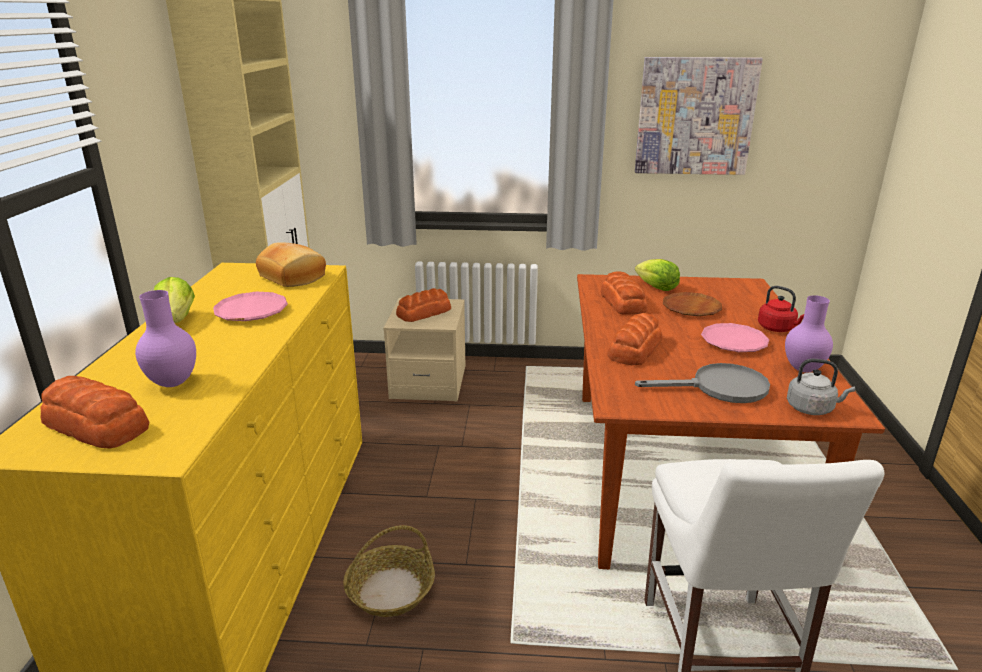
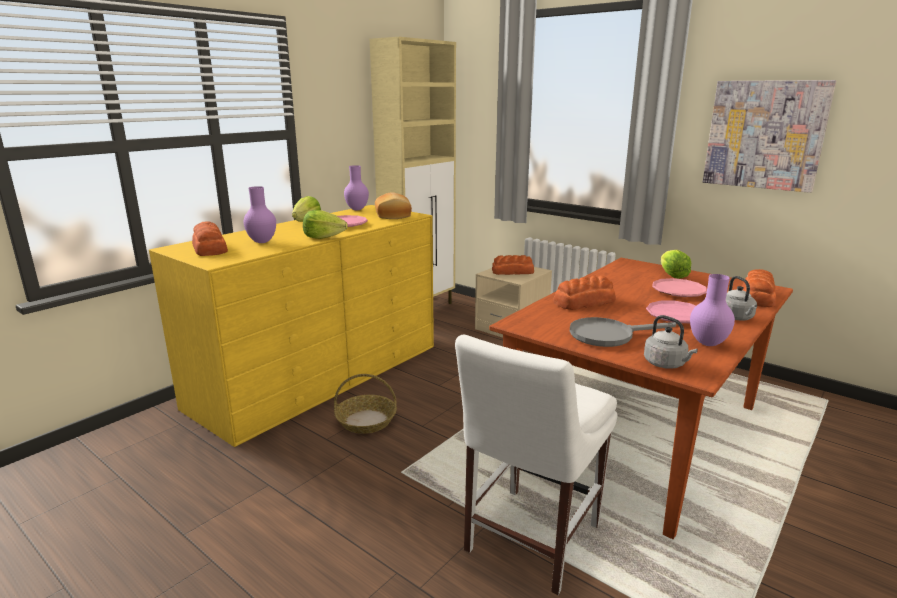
camera: 35 degrees right, 5 degrees down
bread [600,272,648,315] -> bread moved to [742,269,776,307]
grey frying pan [635,363,770,403] -> grey frying pan turned 135 degrees clockwise [570,317,677,347]
brown plate [663,292,722,316] -> pink plate [652,278,707,297]
red kettle [758,286,804,332] -> grey kettle [726,276,757,321]
none -> lettuce [303,210,348,239]
none -> purple vase [344,165,369,210]

